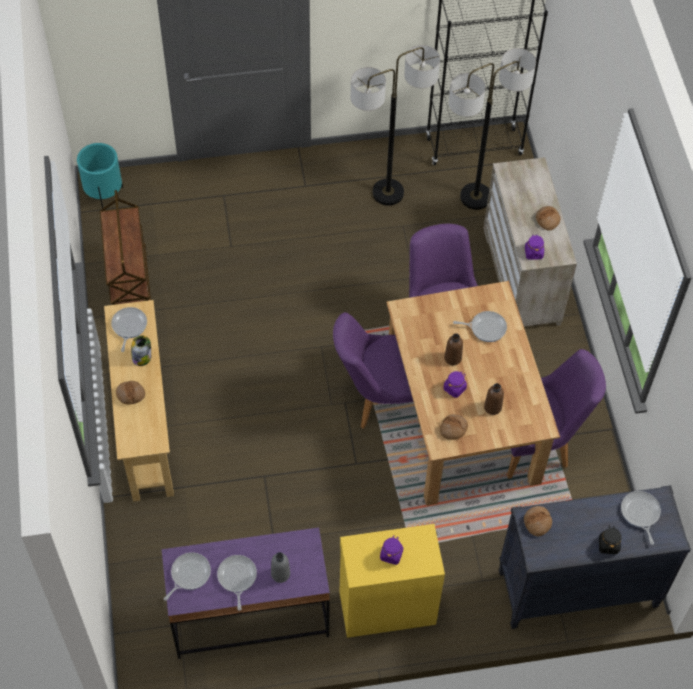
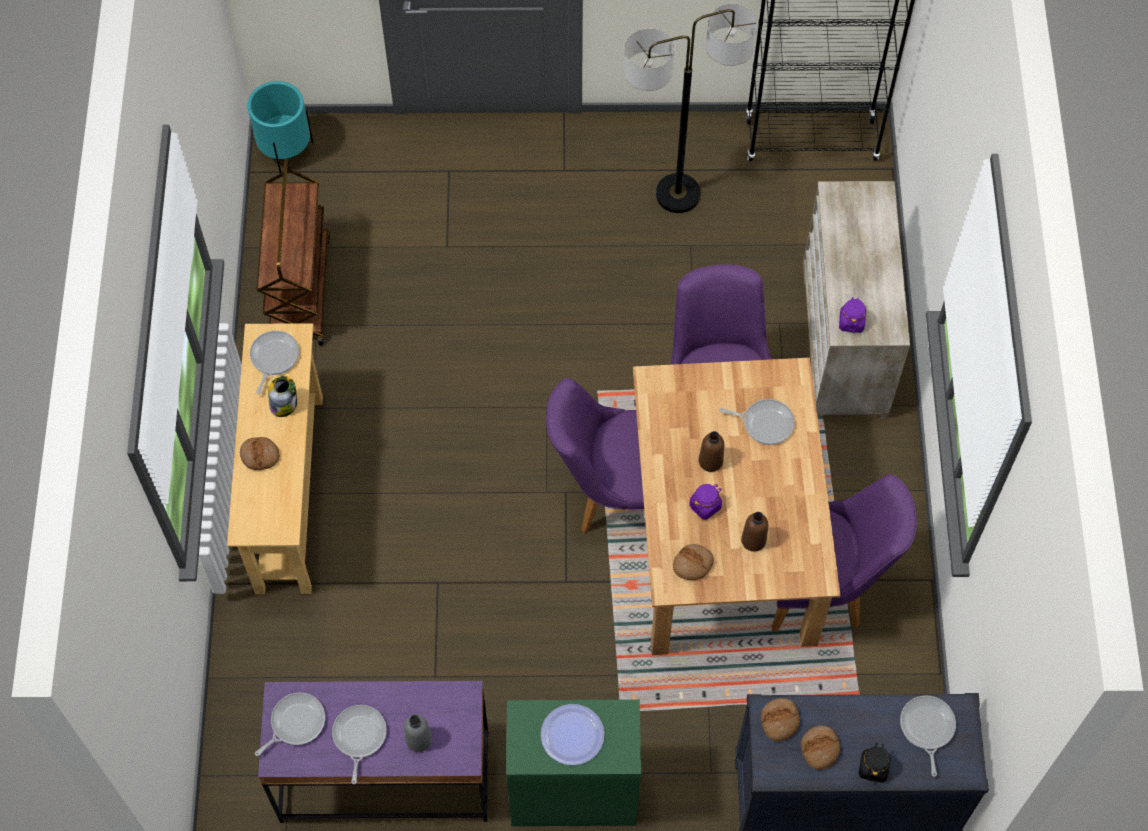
camera: 10 degrees right, 5 degrees up
yellow cabinet [339,524,445,638] -> green cabinet [506,700,641,826]
purple jar [380,536,403,565] -> plate [541,704,604,765]
floor lamp [448,48,536,210] -> none
bread [536,206,560,231] -> bread moved to [801,725,841,770]

